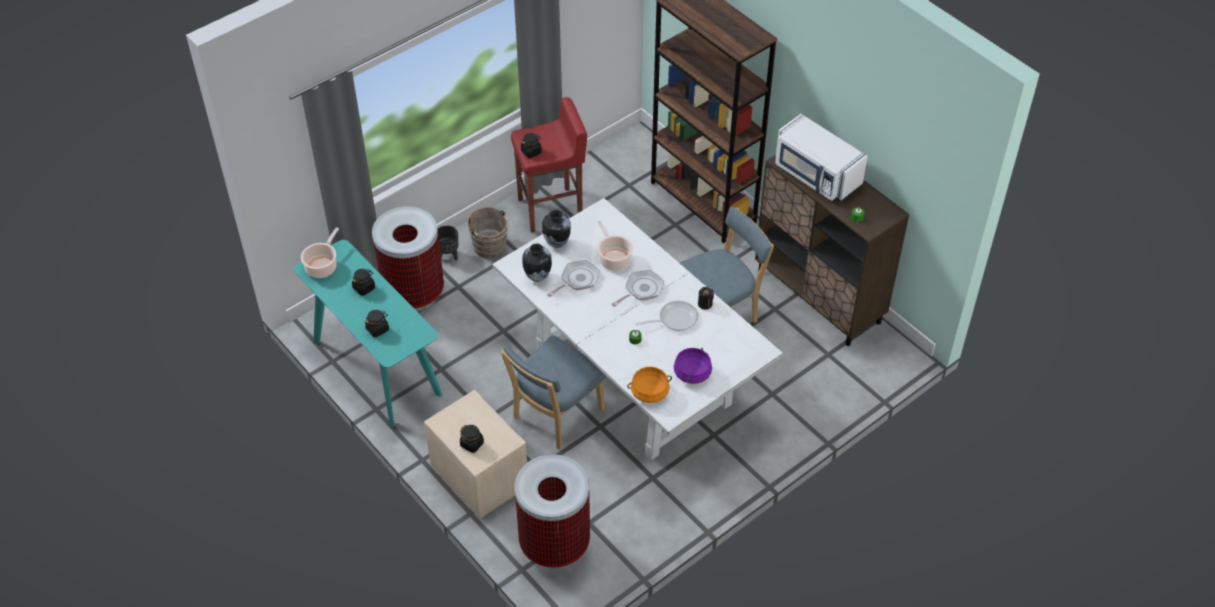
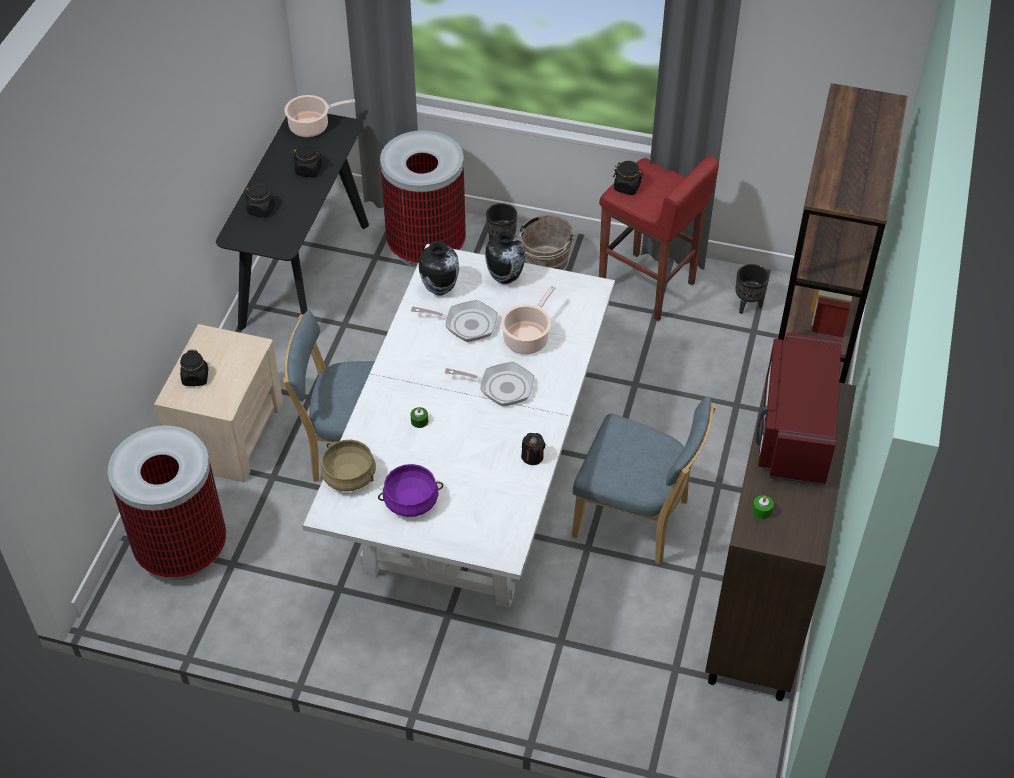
camera: 55 degrees right, 0 degrees up
turquoise console table [294,240,443,427] -> black console table [216,114,369,331]
orange cooking pot [627,367,672,403] -> beige cooking pot [321,440,376,491]
frying pan [635,301,698,331] -> none
white microwave [775,114,868,201] -> red microwave [756,333,841,486]
none -> black planter [735,264,769,314]

